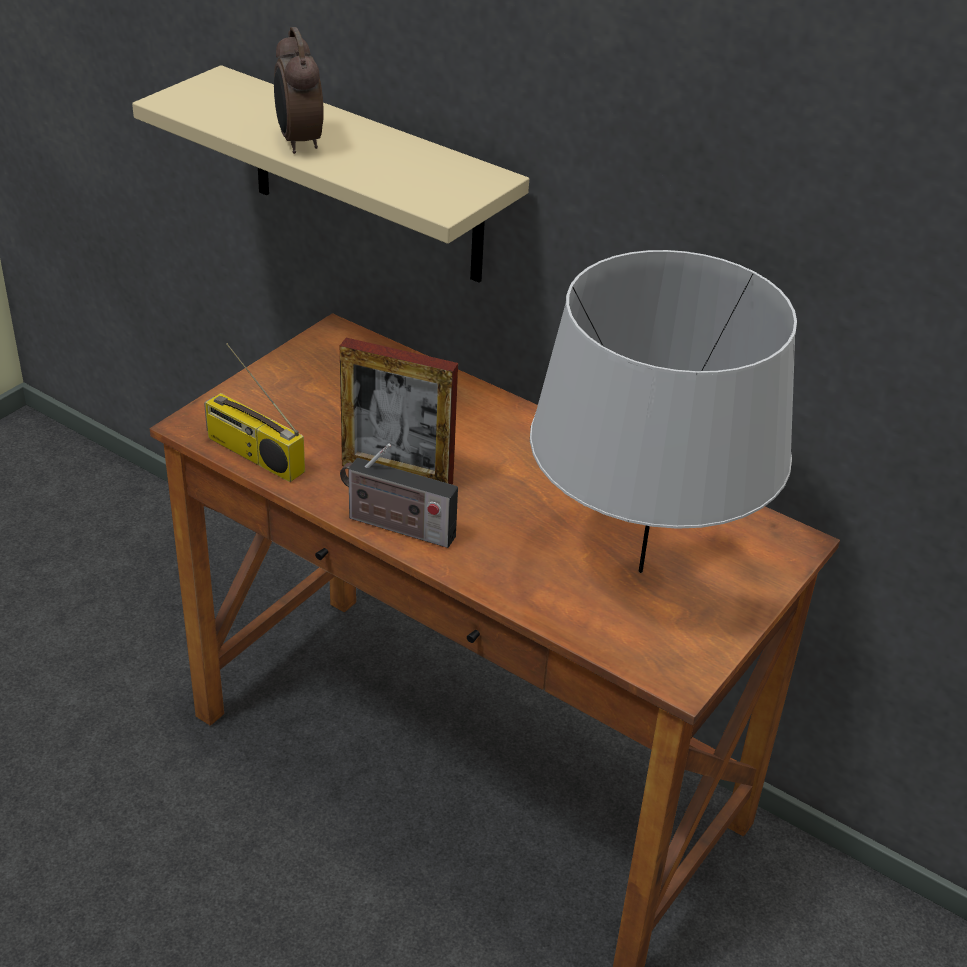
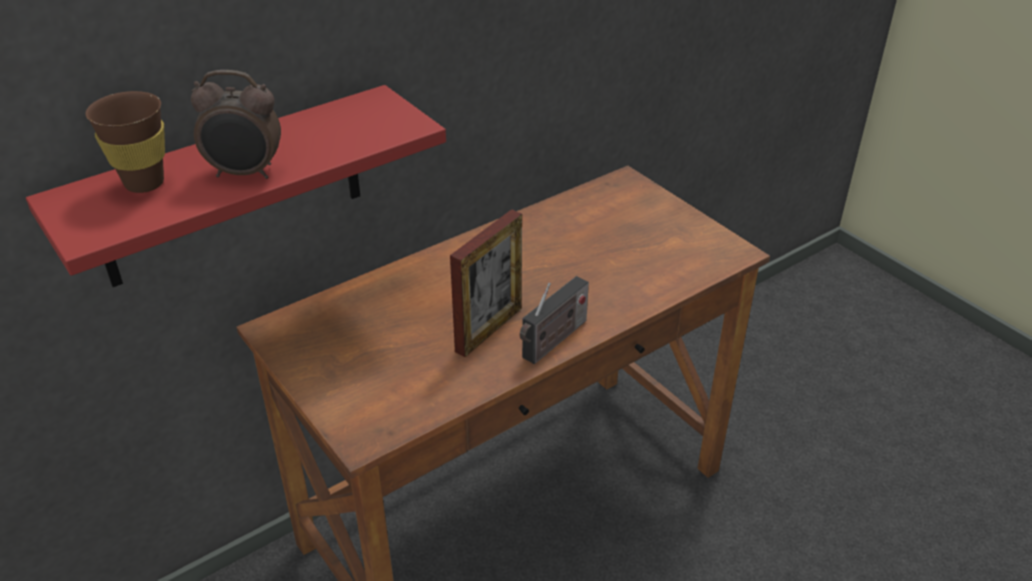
camera: 70 degrees left, 0 degrees up
beige shelf [132,65,529,283] -> red shelf [26,85,446,287]
radio [204,343,305,482] -> none
grey table lamp [530,250,797,573] -> none
none -> brown cup [85,91,165,193]

